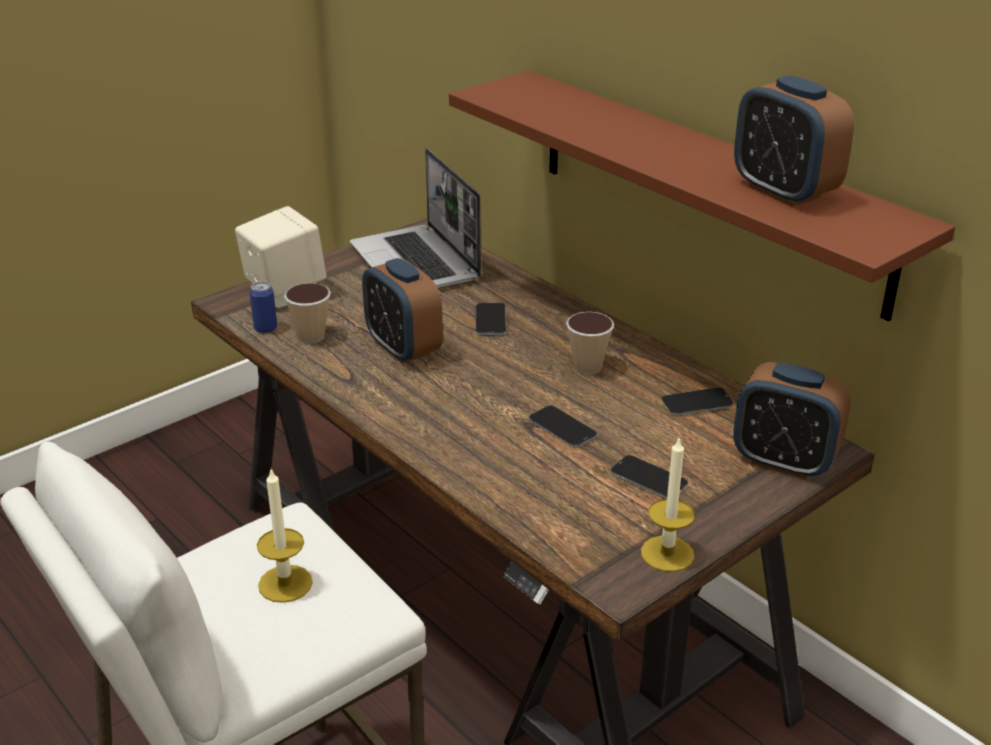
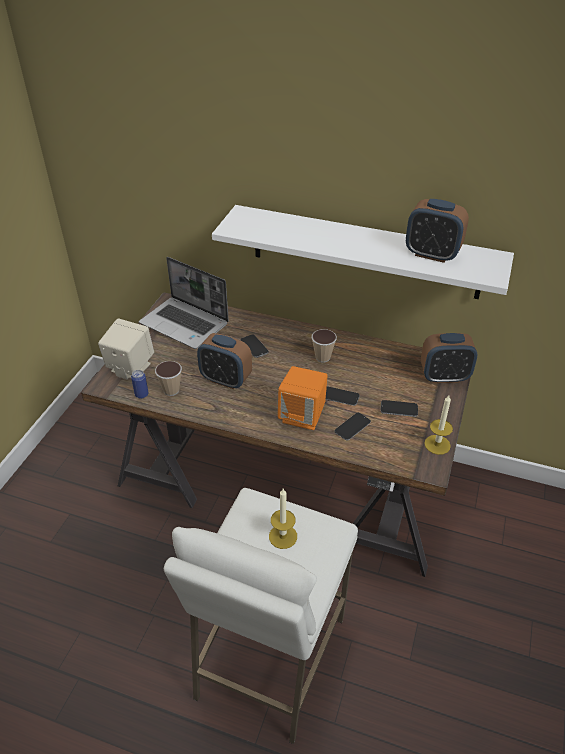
camera: 30 degrees left, 10 degrees up
brown shelf [449,70,955,321] -> white shelf [212,205,514,299]
phone [661,388,734,416] -> phone moved to [334,413,371,440]
none -> orange speaker [278,366,328,430]

